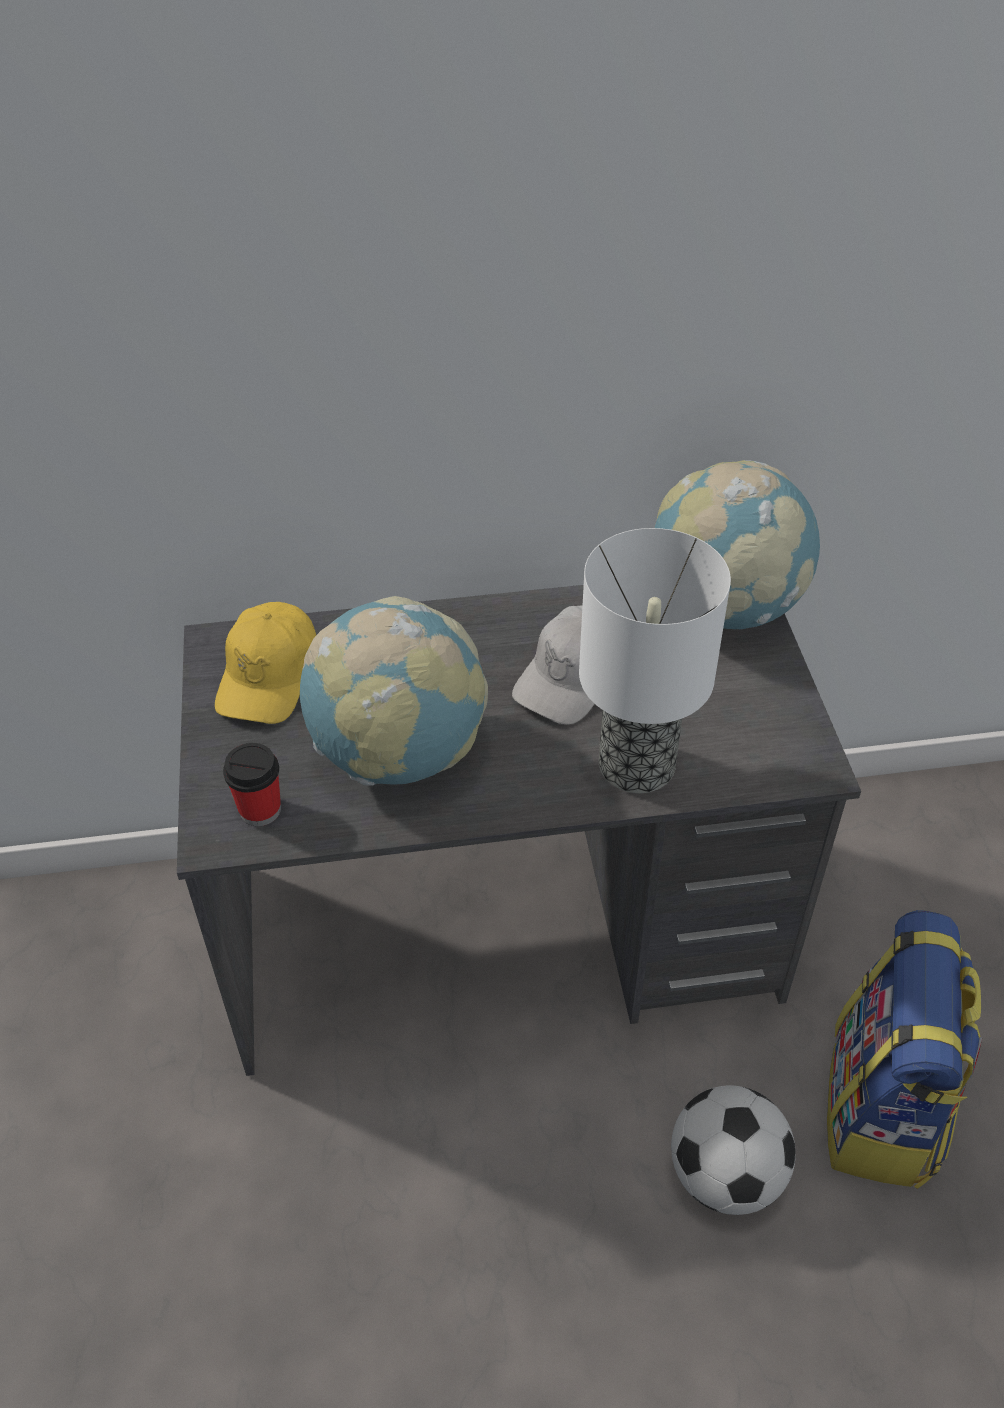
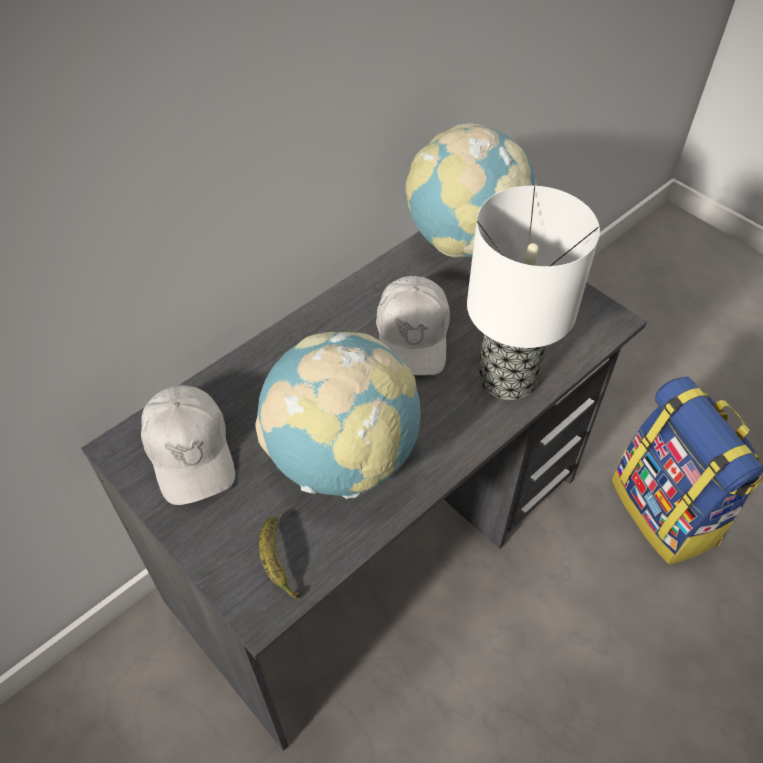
camera: 35 degrees left, 5 degrees up
yellow cap [215,602,316,724] -> white cap [141,385,235,505]
cup [223,743,281,826] -> banana [259,517,301,599]
football [671,1085,796,1215] -> none

